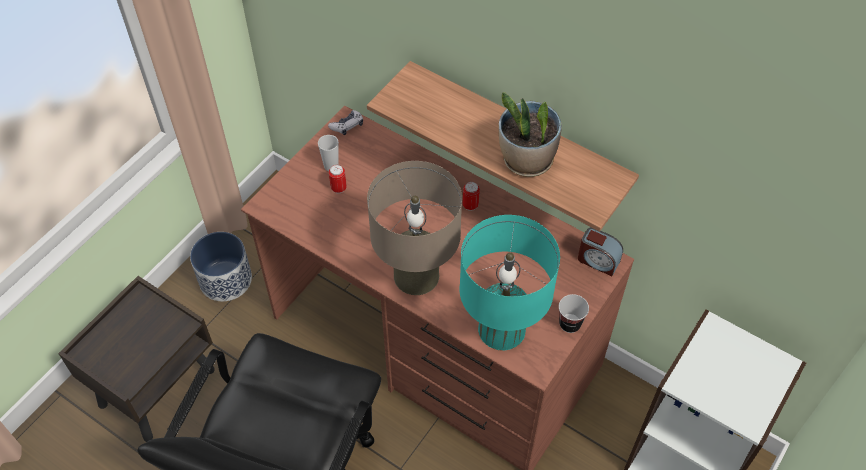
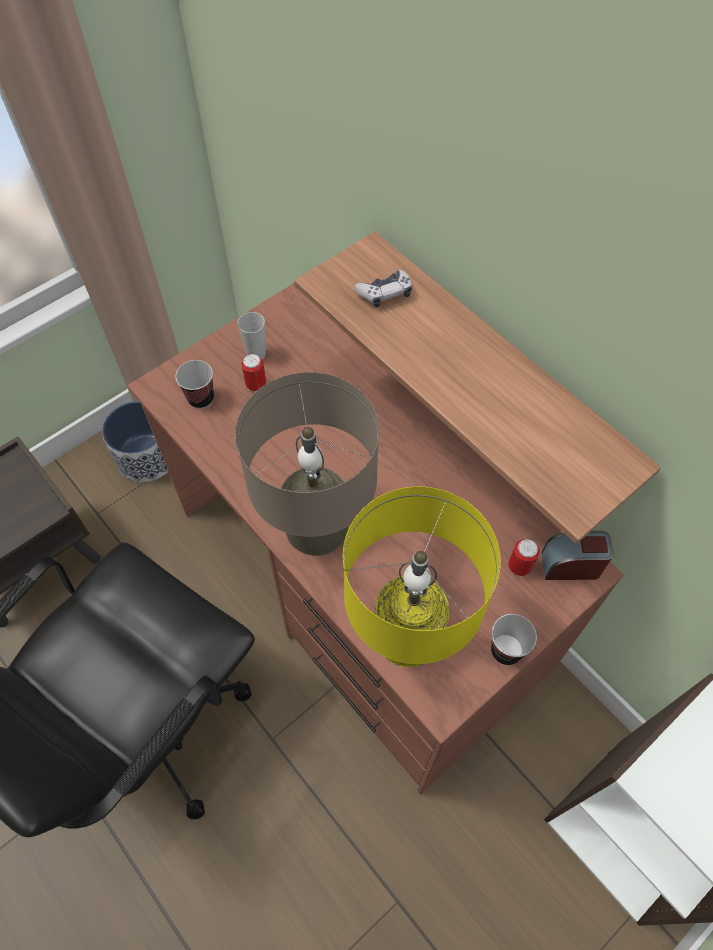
camera: 15 degrees right, 5 degrees up
game controller [328,110,363,135] -> game controller moved to [354,270,412,307]
turquoise table lamp [459,215,560,351] -> yellow table lamp [343,487,501,667]
can [463,182,480,211] -> can moved to [509,539,540,576]
potted plant [499,92,562,177] -> none
alarm clock [578,227,623,276] -> alarm clock turned 135 degrees clockwise [542,531,614,580]
none -> cup [175,360,214,409]

